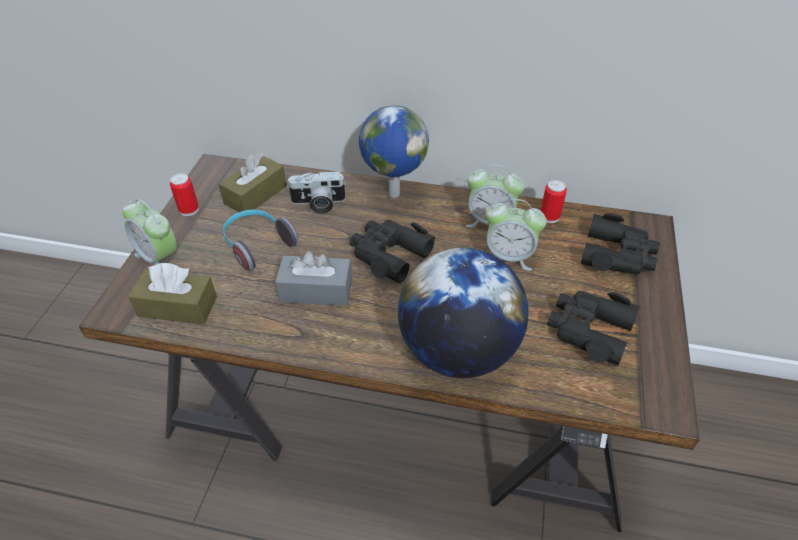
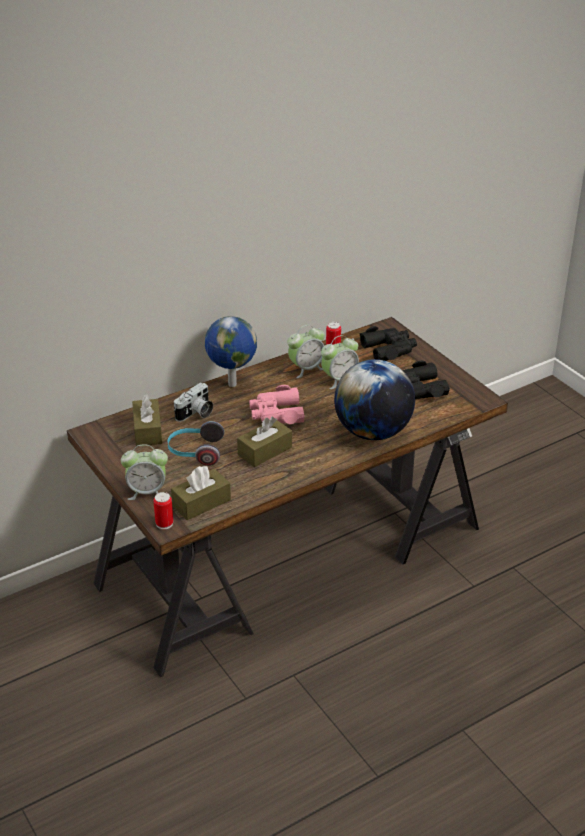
camera: 45 degrees left, 10 degrees down
can [170,173,199,216] -> can moved to [154,492,173,529]
grey tissue box [275,251,352,306] -> brown tissue box [237,417,292,467]
black binoculars [349,220,436,283] -> pink binoculars [249,385,305,424]

